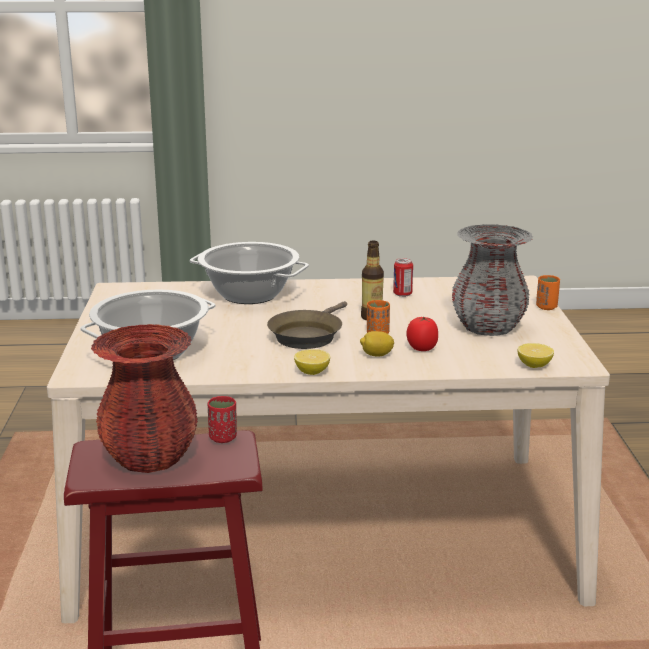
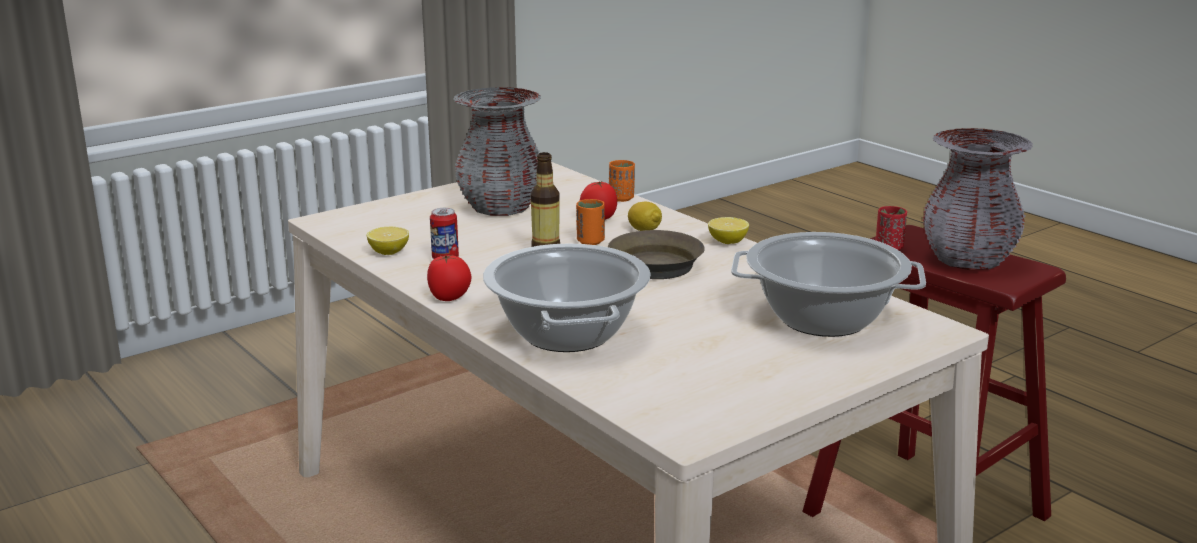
camera: 125 degrees left, 0 degrees up
red vase [91,324,198,473] -> grey vase [923,128,1033,270]
lemon [518,343,554,368] -> lemon moved to [367,227,409,255]
orange cup [536,275,560,310] -> orange cup moved to [609,160,635,202]
none -> tomato [427,255,472,301]

